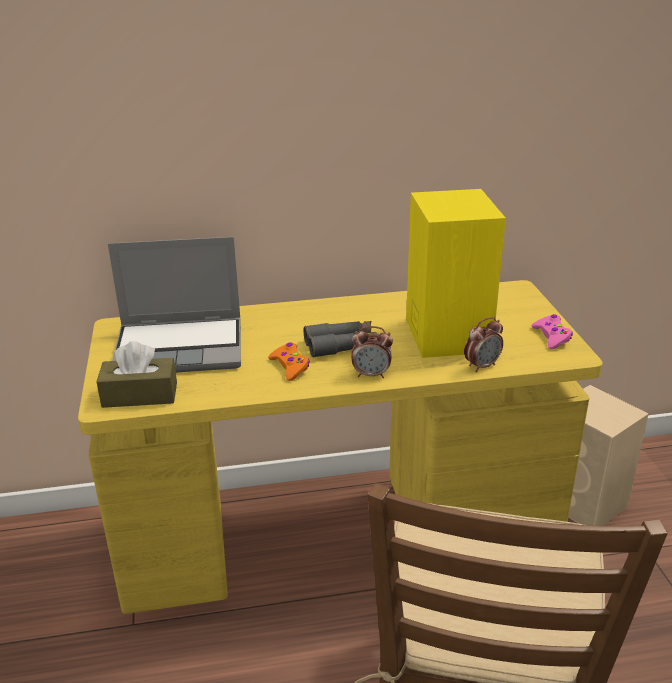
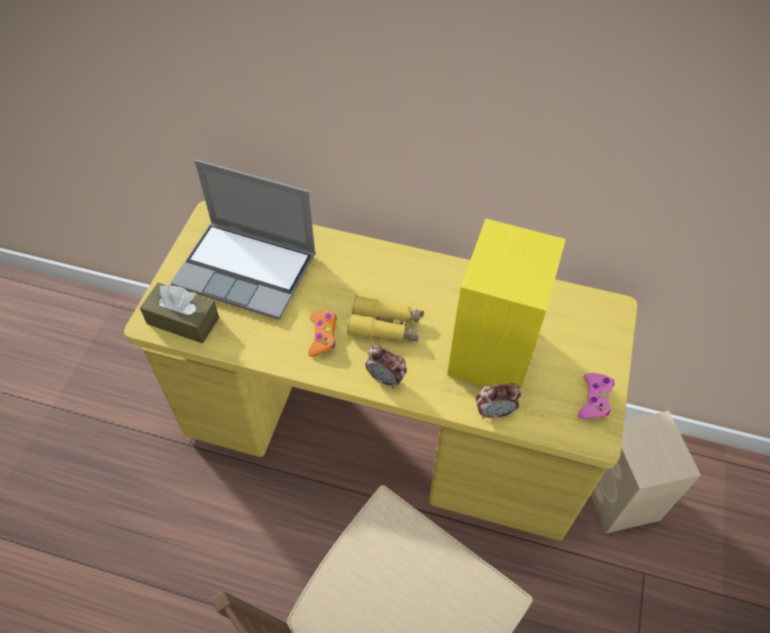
camera: 25 degrees right, 25 degrees up
grey binoculars [303,321,379,358] -> yellow binoculars [347,296,424,342]

